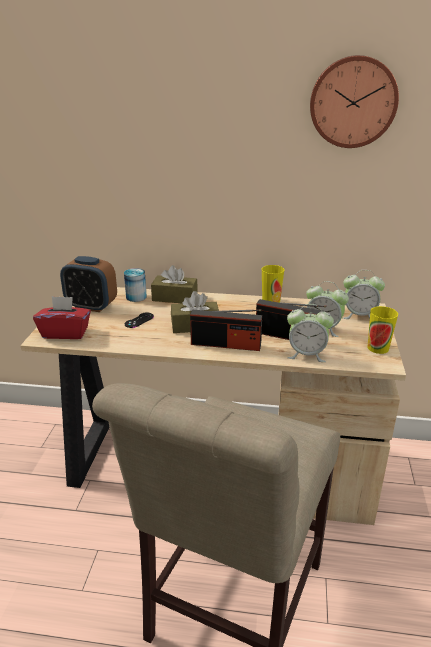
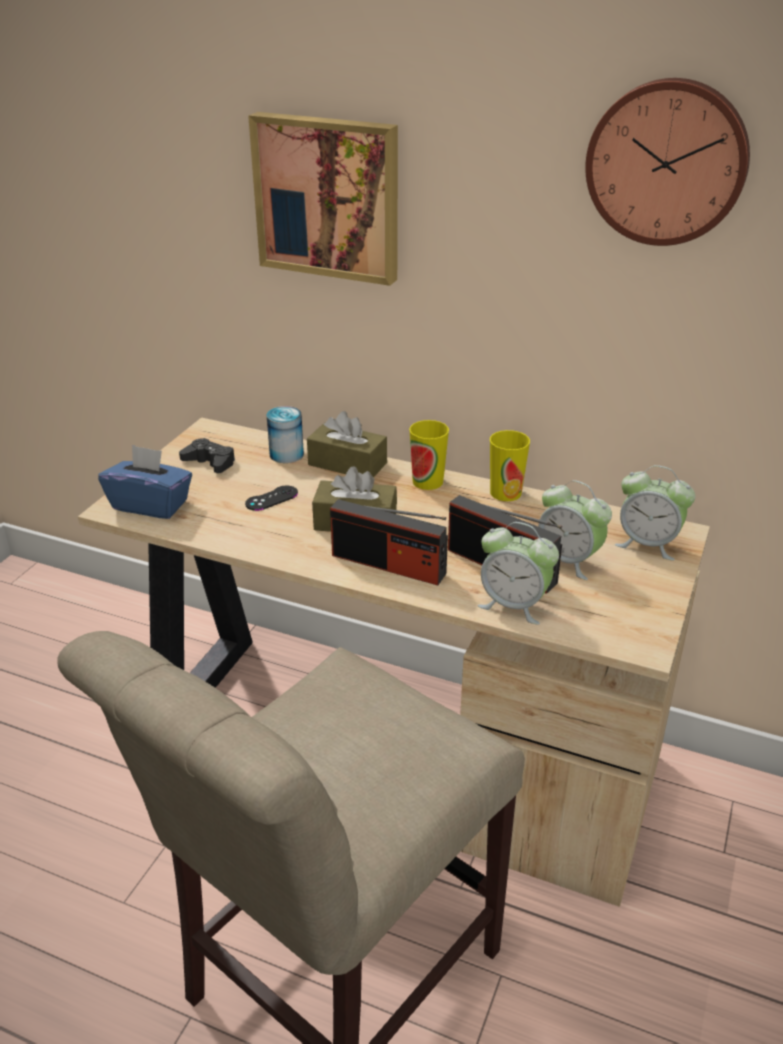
camera: 15 degrees right, 5 degrees up
red tissue box [33,296,91,339] -> blue tissue box [98,445,192,519]
alarm clock [60,256,117,312] -> black game controller [179,438,235,473]
cup [368,306,398,354] -> cup moved to [409,420,449,490]
none -> picture [248,112,398,286]

